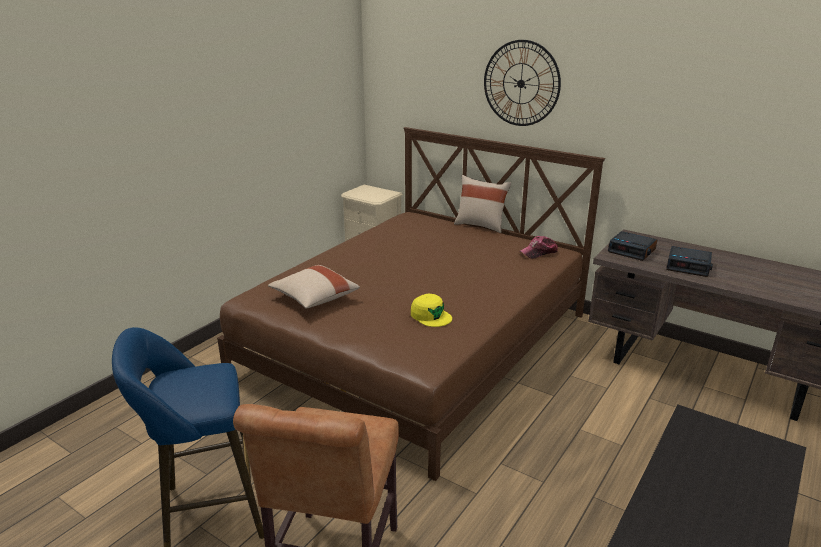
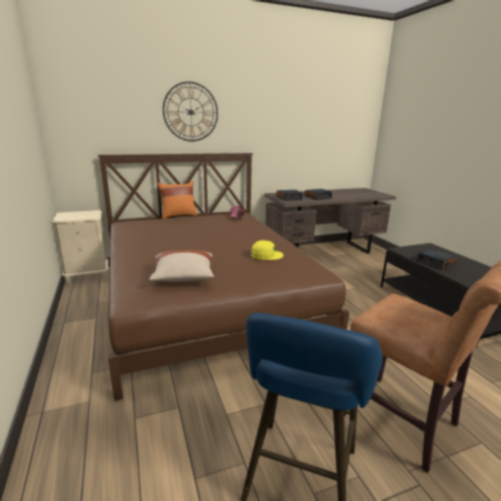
camera: 55 degrees left, 5 degrees down
beige pillow [454,175,511,233] -> orange pillow [157,181,197,219]
none -> alarm clock [416,249,457,269]

